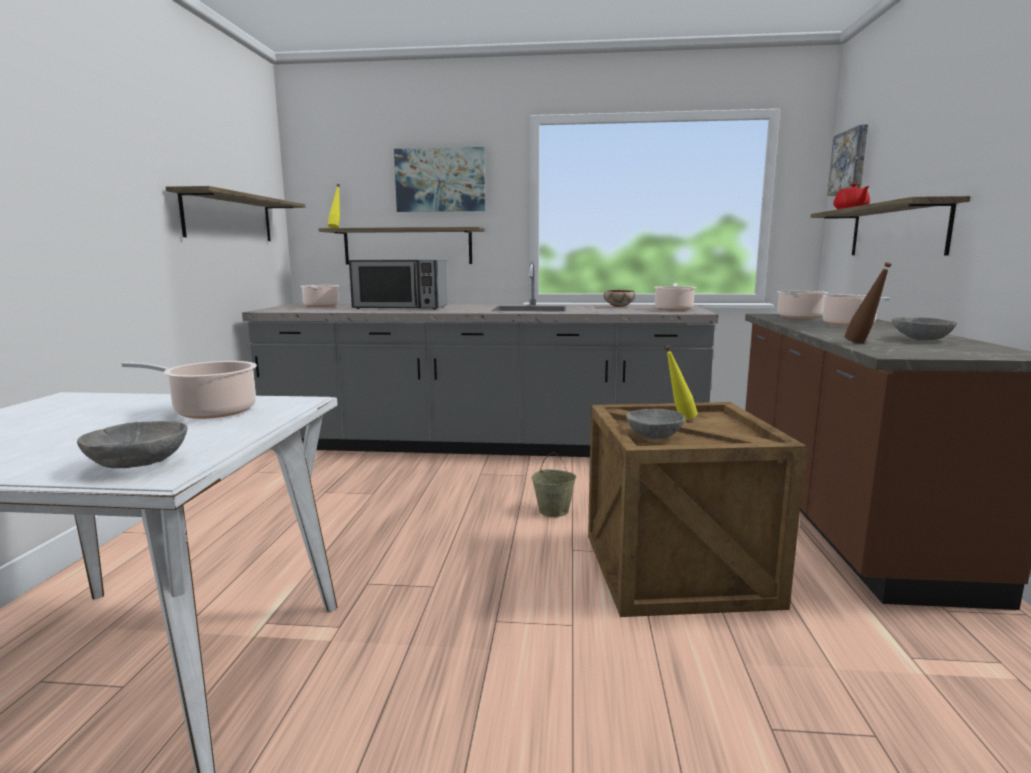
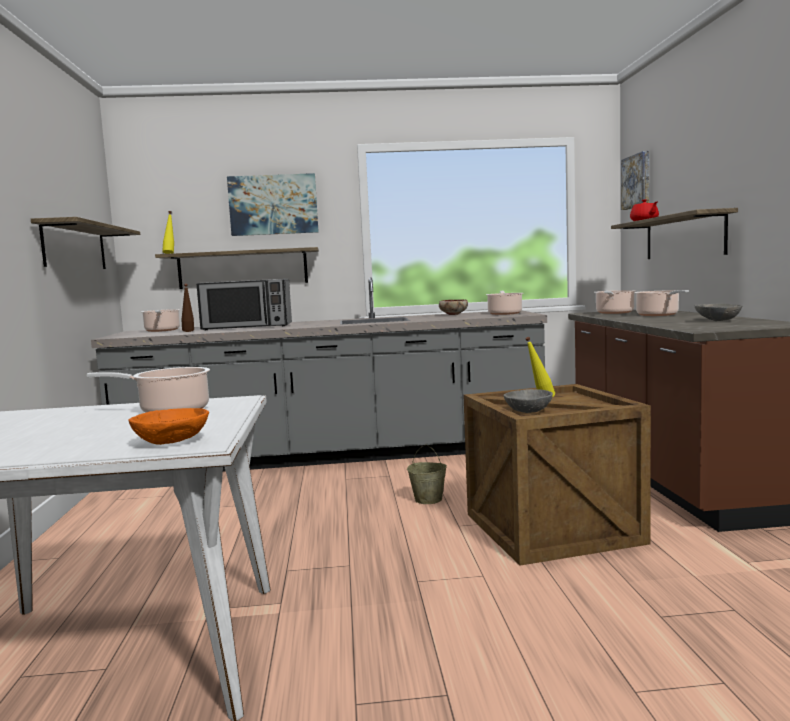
camera: 10 degrees left, 5 degrees down
grey bowl [77,421,187,468] -> orange bowl [129,408,209,445]
brown bottle [844,262,892,343] -> brown bottle moved to [181,284,194,332]

